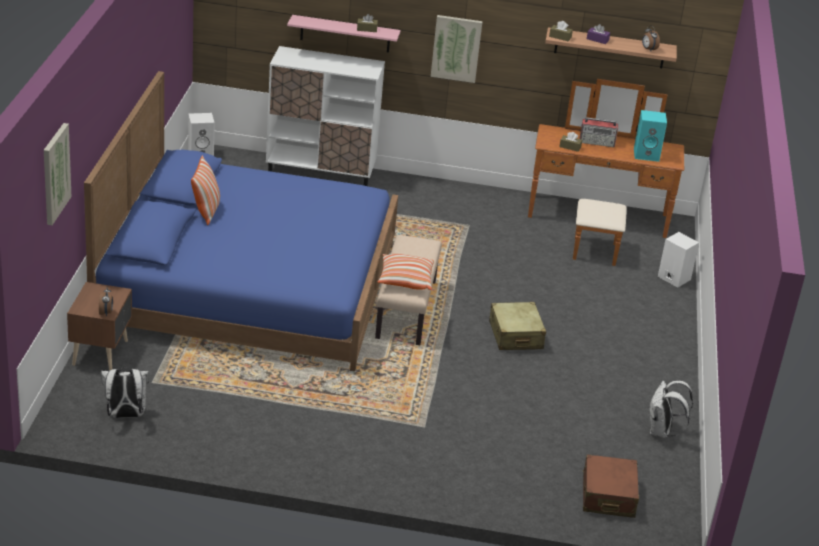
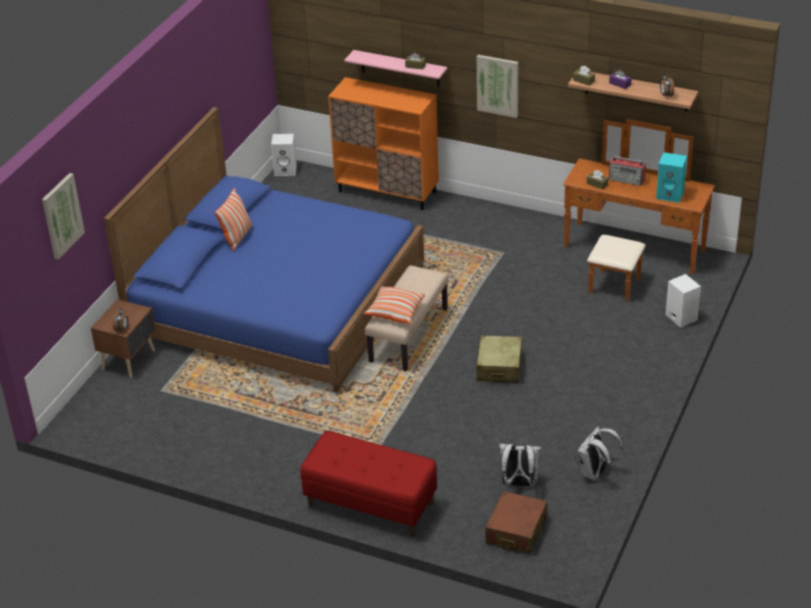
camera: 20 degrees right, 5 degrees up
white backpack [101,367,149,418] -> white backpack moved to [499,442,542,486]
white cabinet [266,46,385,186] -> orange cabinet [328,77,439,210]
none -> red bench [300,431,437,537]

